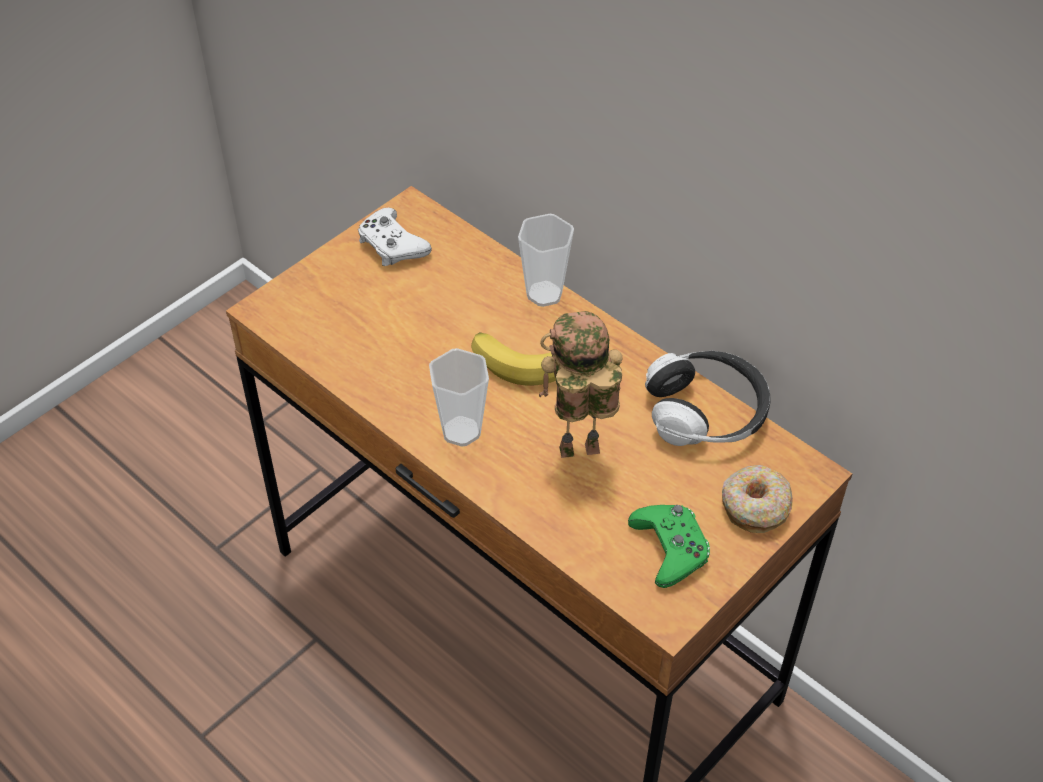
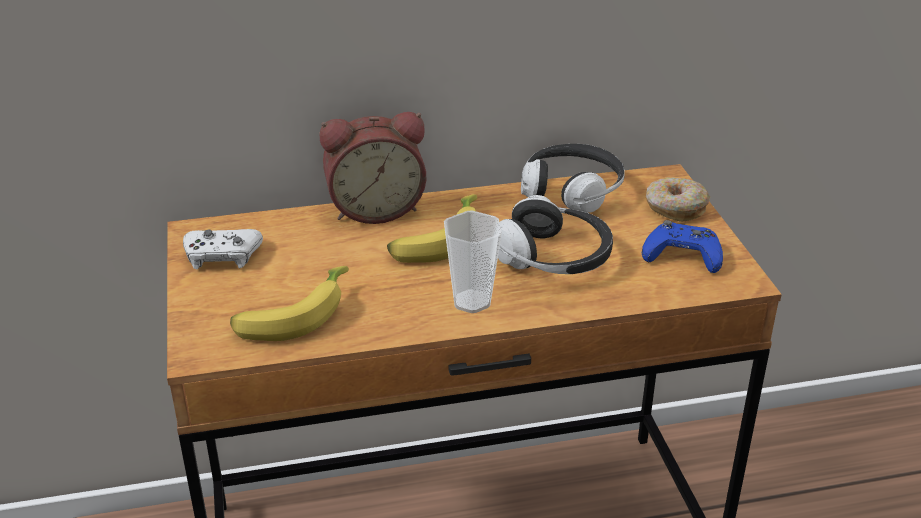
camera: 55 degrees left, 15 degrees down
cup [518,214,574,307] -> alarm clock [320,112,426,224]
toy robot [539,311,623,458] -> headphones [498,195,613,274]
green game controller [628,505,710,588] -> blue game controller [642,220,723,273]
none -> banana [230,266,349,341]

